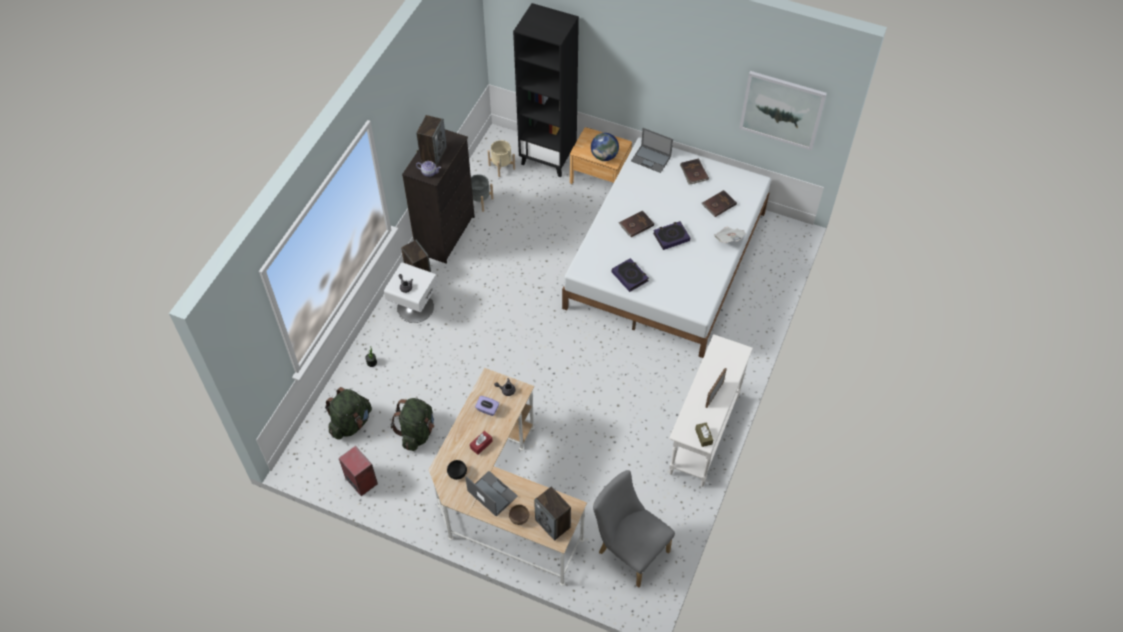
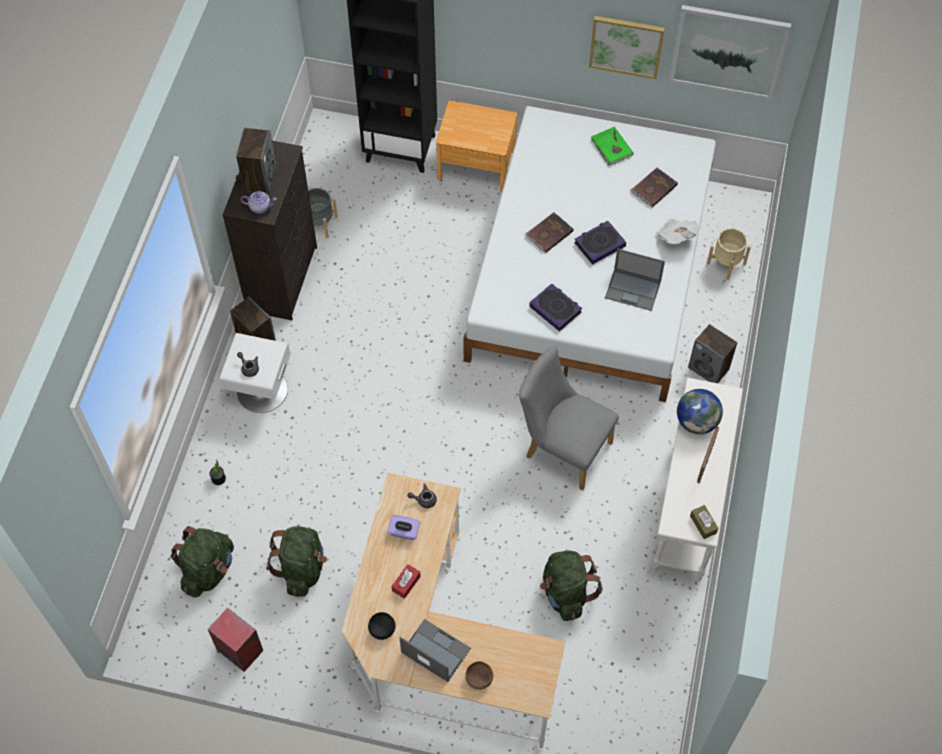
camera: 10 degrees left, 5 degrees up
beige planter [488,140,515,177] -> beige planter moved to [707,228,751,280]
speaker [534,487,571,541] -> speaker moved to [688,324,737,383]
globe [591,133,619,161] -> globe moved to [677,389,723,434]
grey chair [593,470,675,588] -> grey chair moved to [519,346,619,491]
laptop [631,128,673,173] -> laptop moved to [605,249,665,311]
brown book [680,158,709,184] -> green book [591,127,633,166]
none -> green backpack [540,551,603,621]
none -> picture [589,16,665,79]

